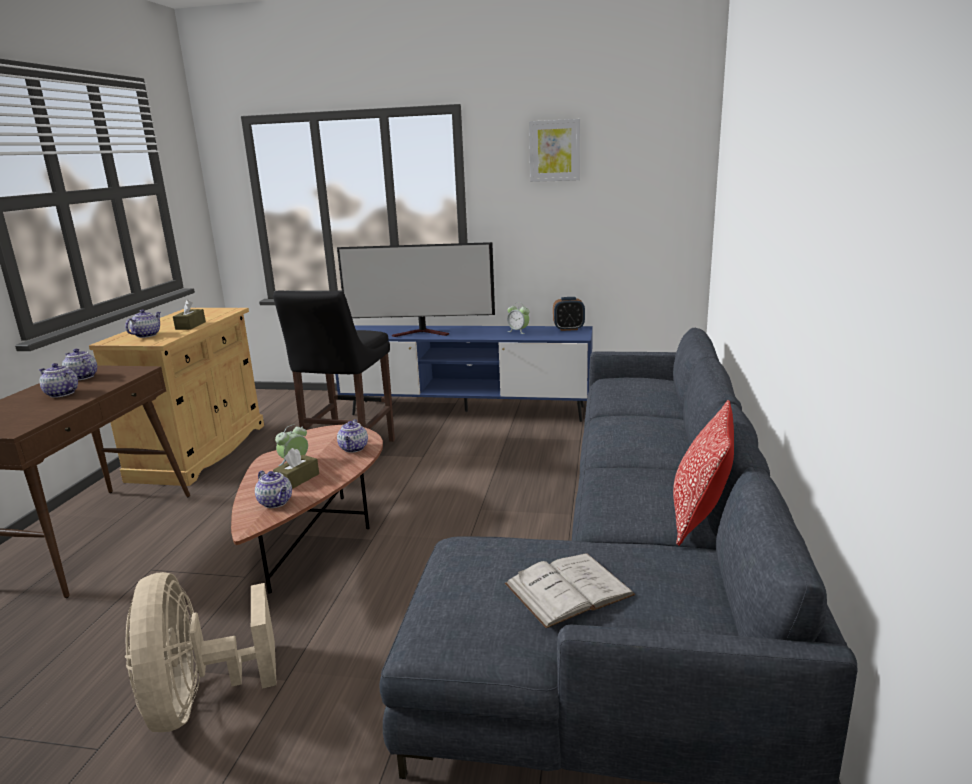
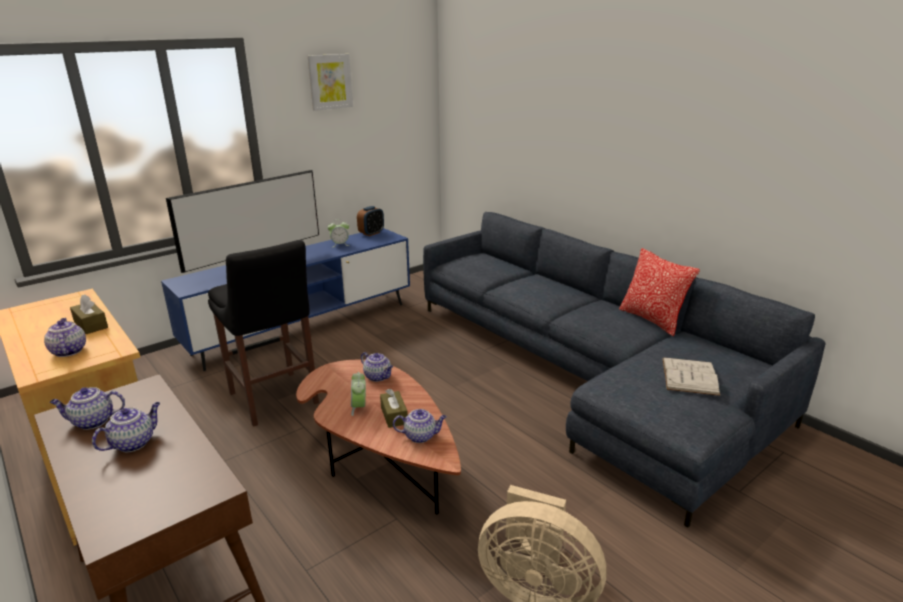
camera: 50 degrees left, 5 degrees up
teapot [39,363,78,398] -> teapot turned 150 degrees clockwise [92,402,160,452]

